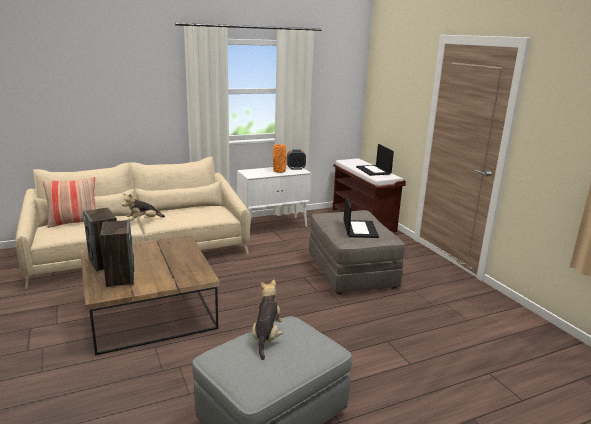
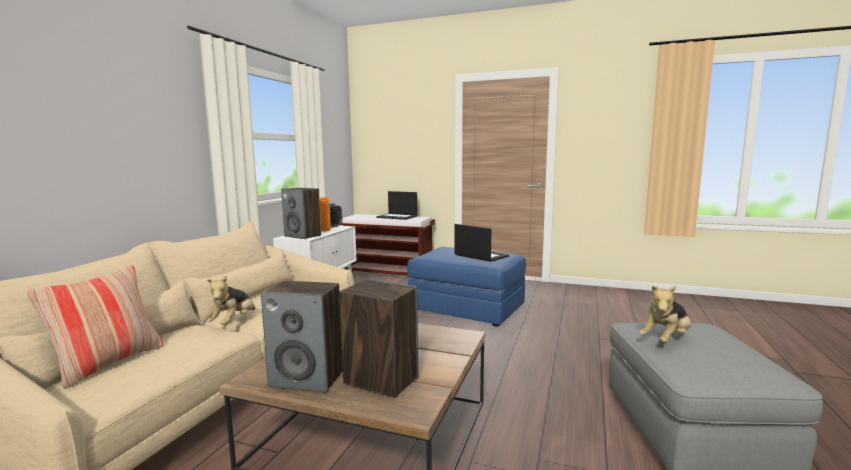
camera: 45 degrees left, 10 degrees down
plush toy [252,280,283,360] -> plush toy turned 90 degrees counterclockwise [639,285,691,343]
grey ottoman [309,210,405,294] -> blue ottoman [407,247,526,327]
none -> speaker [281,188,321,239]

